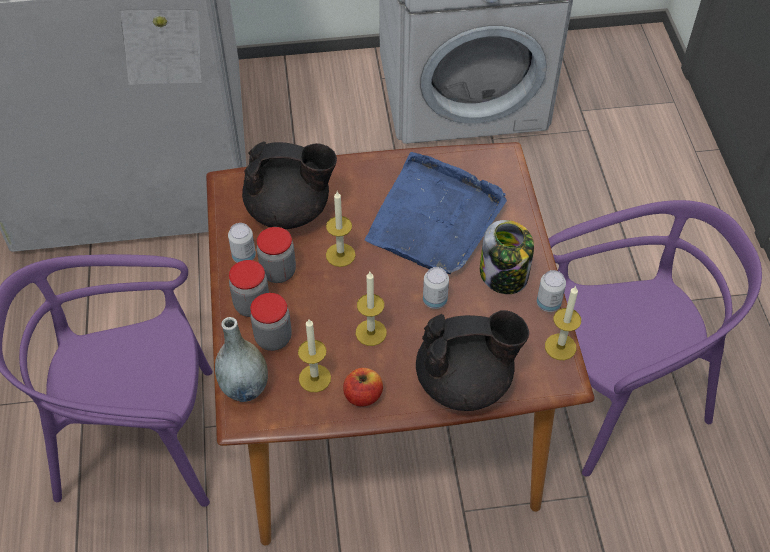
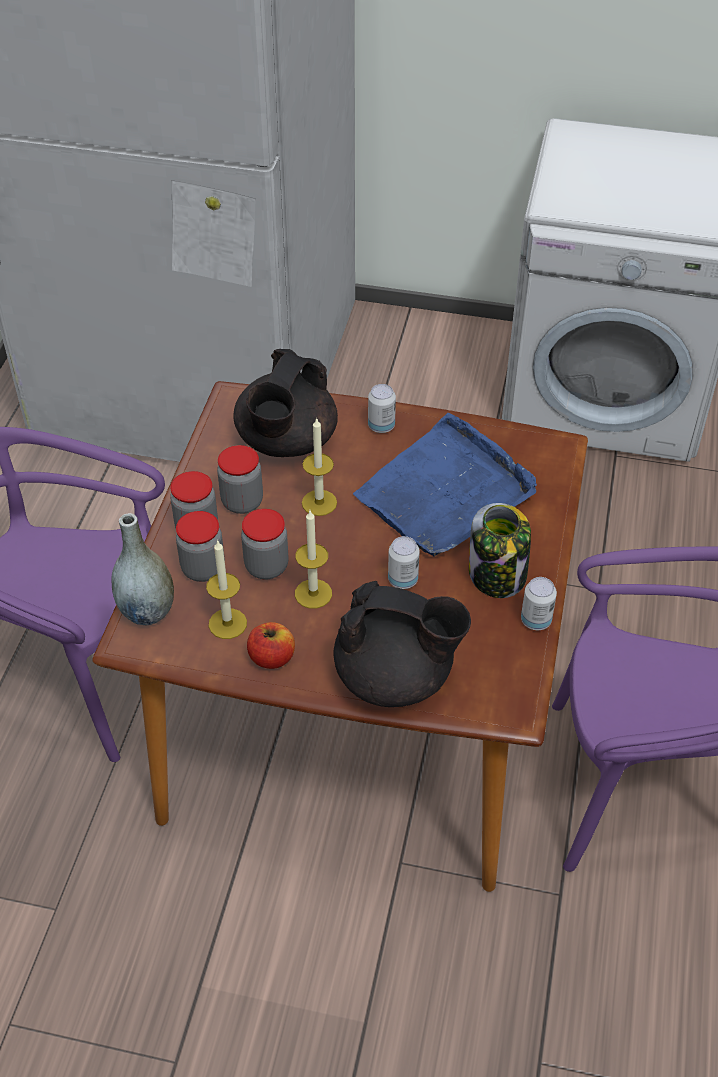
camera: 20 degrees right, 5 degrees down
can [228,223,256,263] -> can moved to [368,384,396,433]
black teapot [242,141,337,229] -> black teapot turned 90 degrees clockwise [233,349,338,457]
candle [545,286,581,360] -> none
none -> jar [241,509,288,579]

